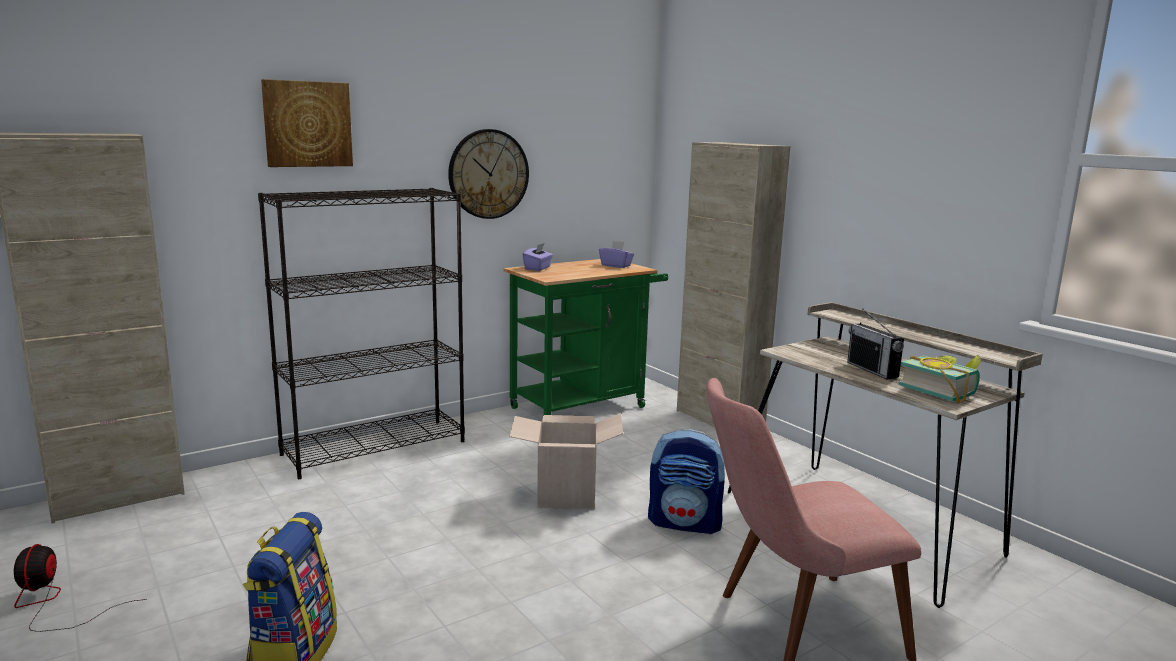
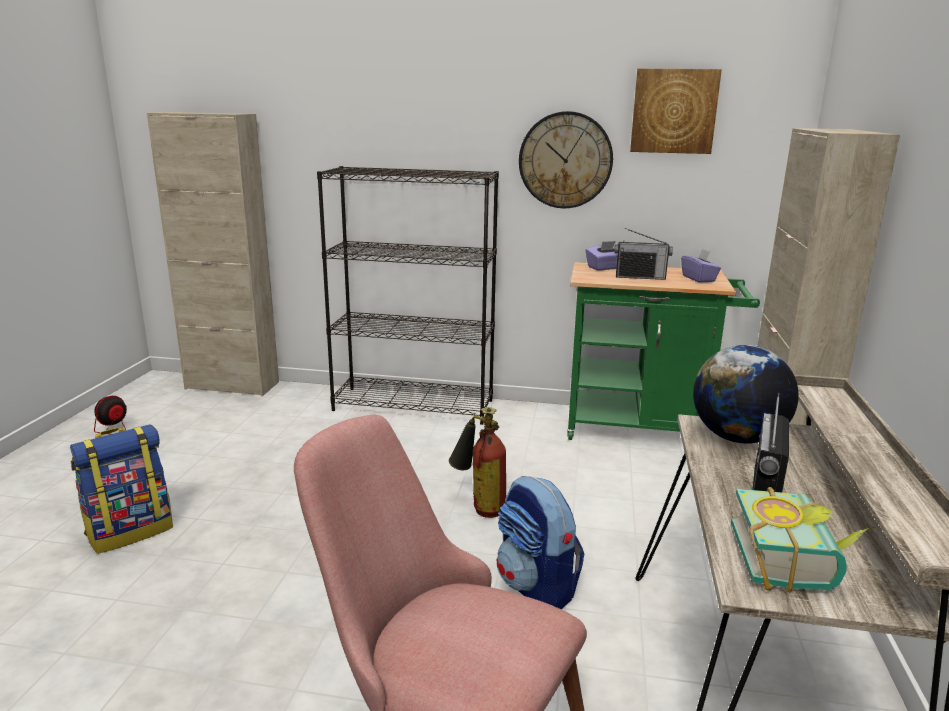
camera: 45 degrees right, 5 degrees up
picture [261,79,353,167] -> picture moved to [630,69,722,154]
cardboard box [510,413,623,509] -> fire extinguisher [449,407,506,518]
none -> radio [614,228,673,280]
none -> globe [693,345,799,444]

